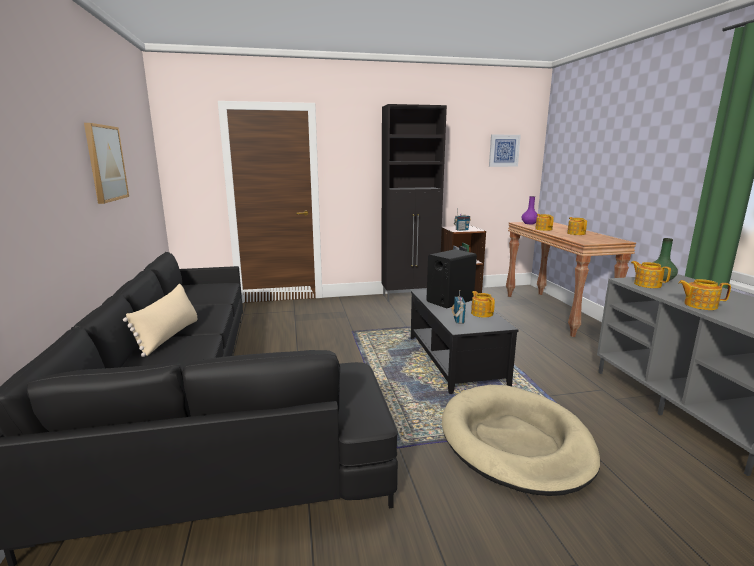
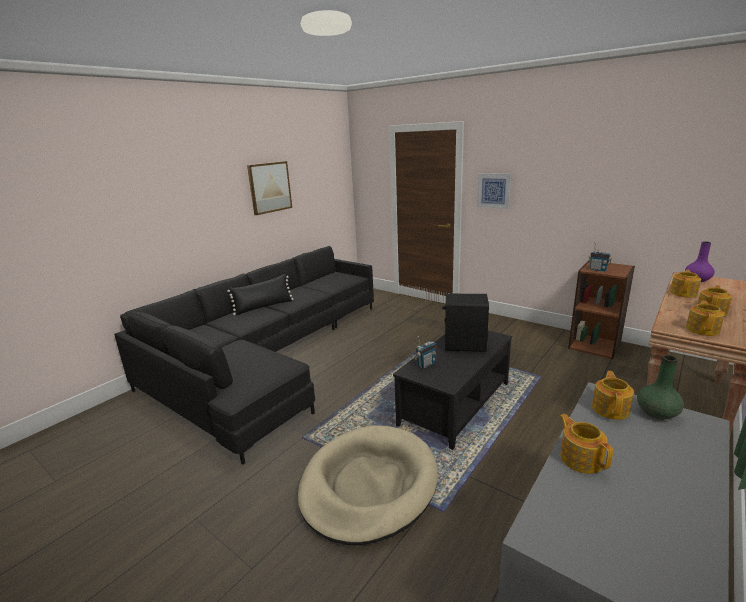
camera: 50 degrees right, 5 degrees up
beige pillow [123,284,198,357] -> black pillow [227,274,294,315]
black cabinet [381,104,447,302] -> none
teapot [471,291,495,318] -> teapot moved to [686,300,725,336]
picture [489,135,521,167] -> picture moved to [477,173,511,209]

